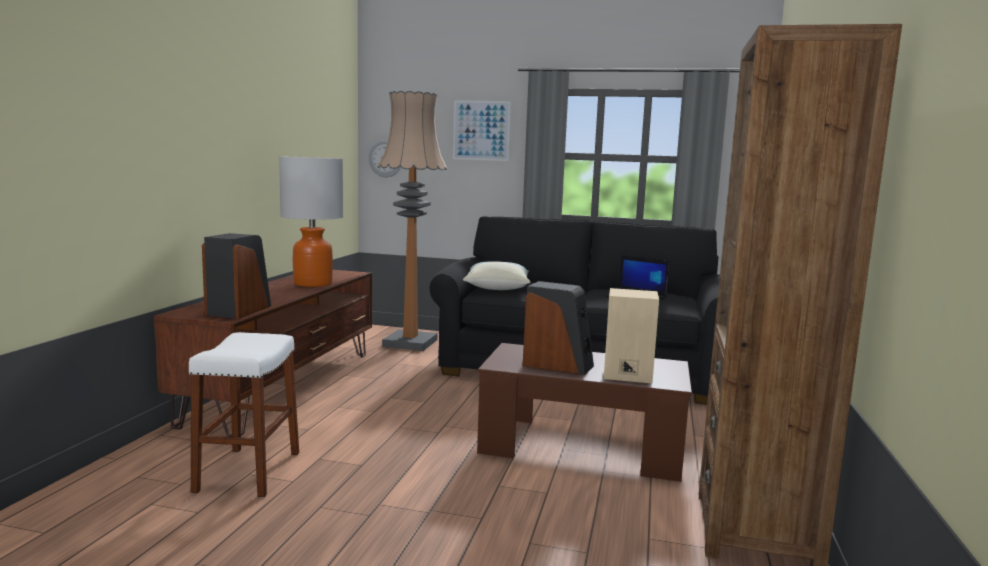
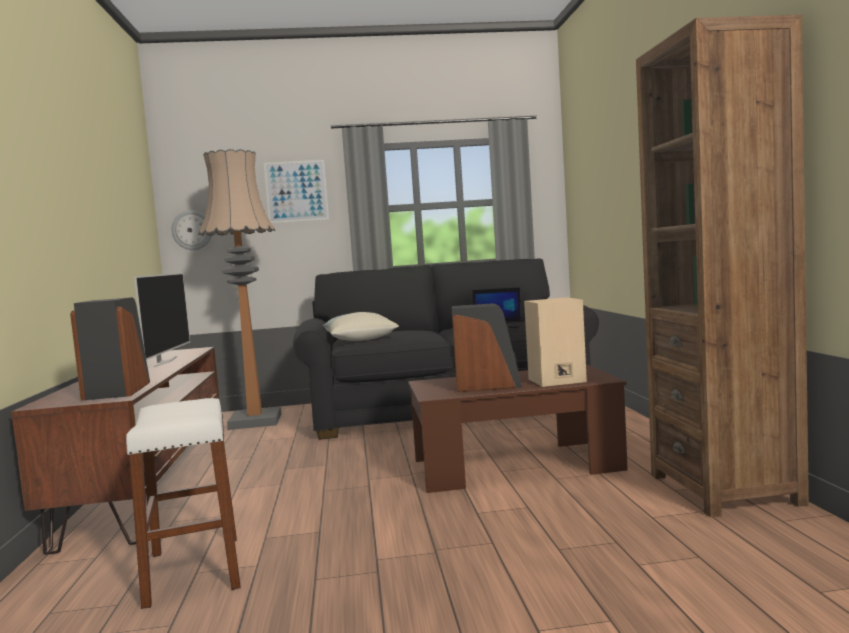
camera: 20 degrees left, 5 degrees down
table lamp [279,156,343,287] -> television [134,273,190,367]

